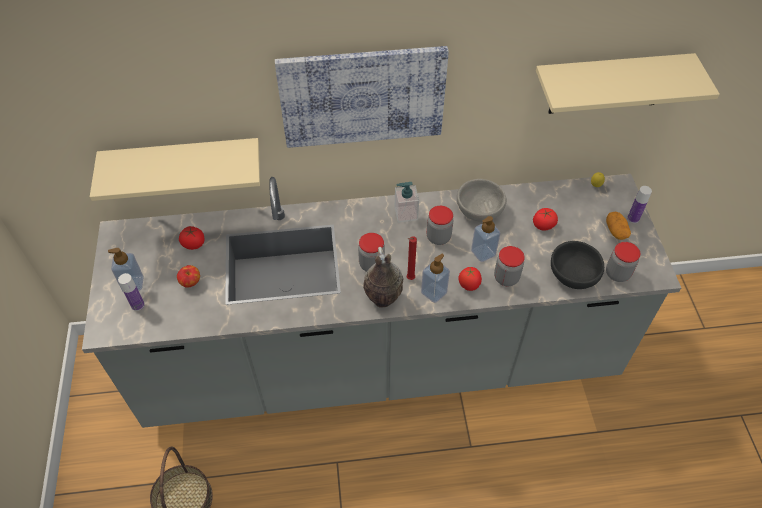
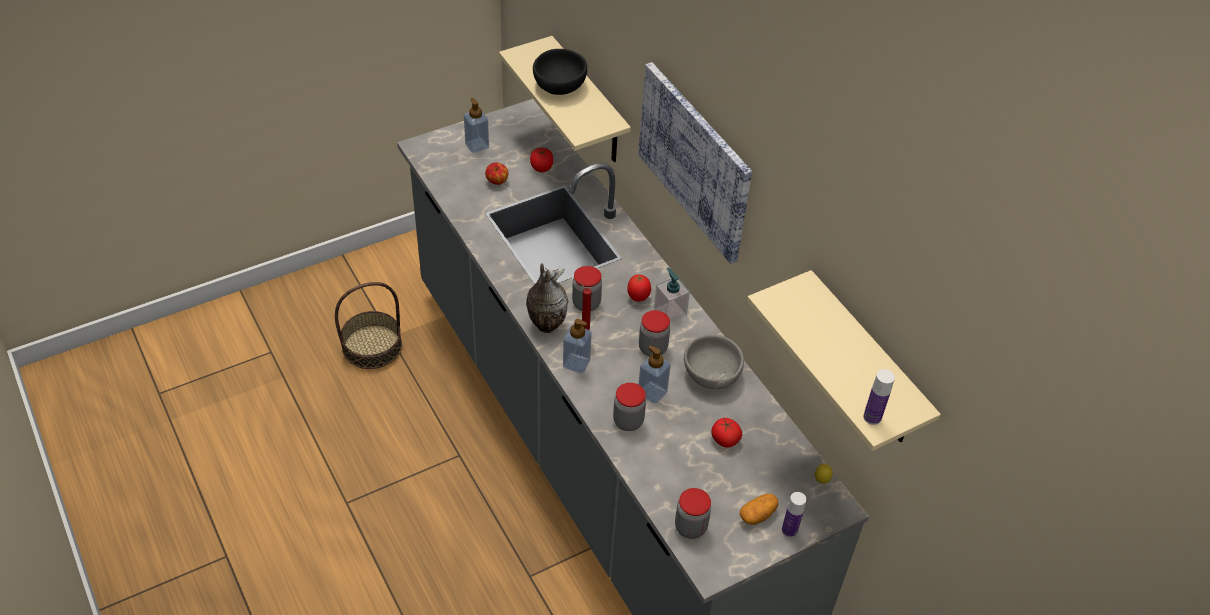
camera: 65 degrees right, 5 degrees down
bottle [118,273,145,311] -> bottle moved to [863,369,895,425]
tomato [459,267,482,291] -> tomato moved to [627,274,651,302]
black bowl [551,241,604,289] -> black bowl moved to [533,49,587,95]

